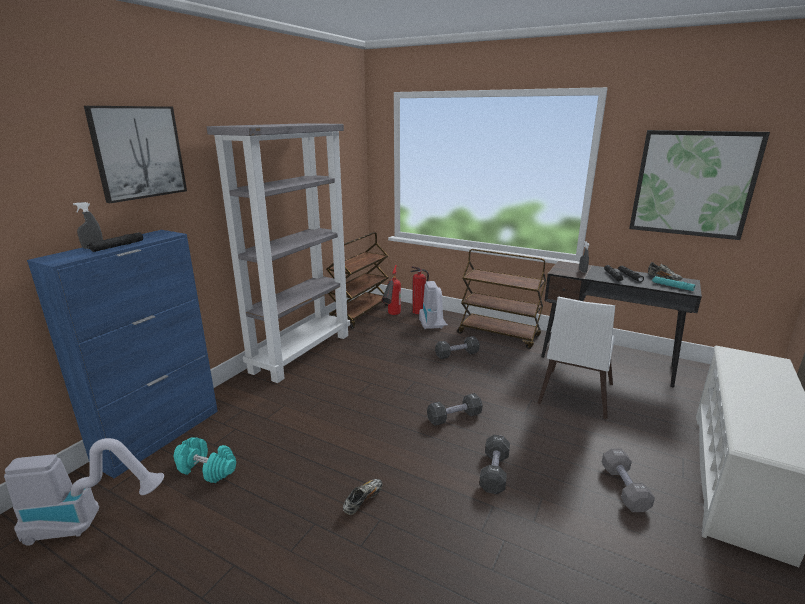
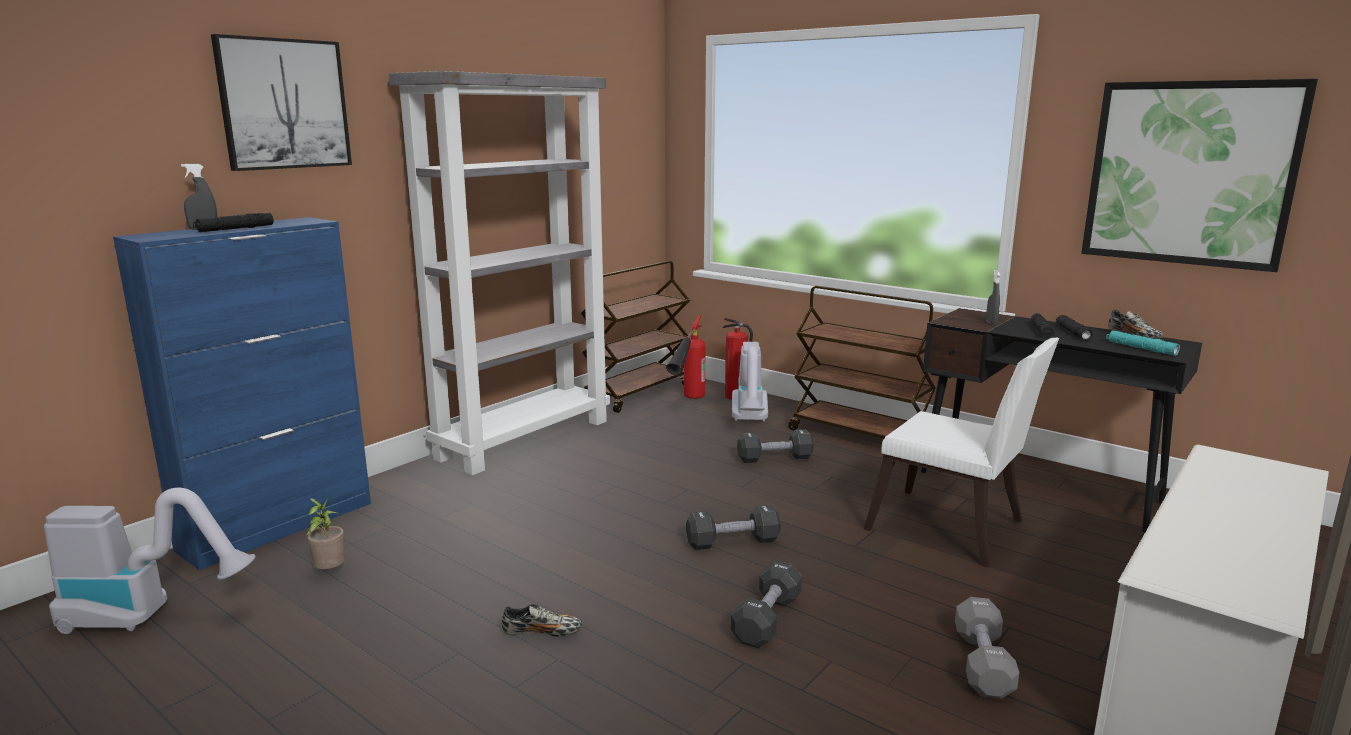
camera: 10 degrees right, 5 degrees down
turquoise dumbbell [174,437,236,483] -> potted plant [306,497,345,569]
shoe [343,479,383,515] -> shoe turned 45 degrees clockwise [501,604,582,637]
white chair [538,297,615,419] -> white chair turned 90 degrees counterclockwise [864,338,1059,568]

